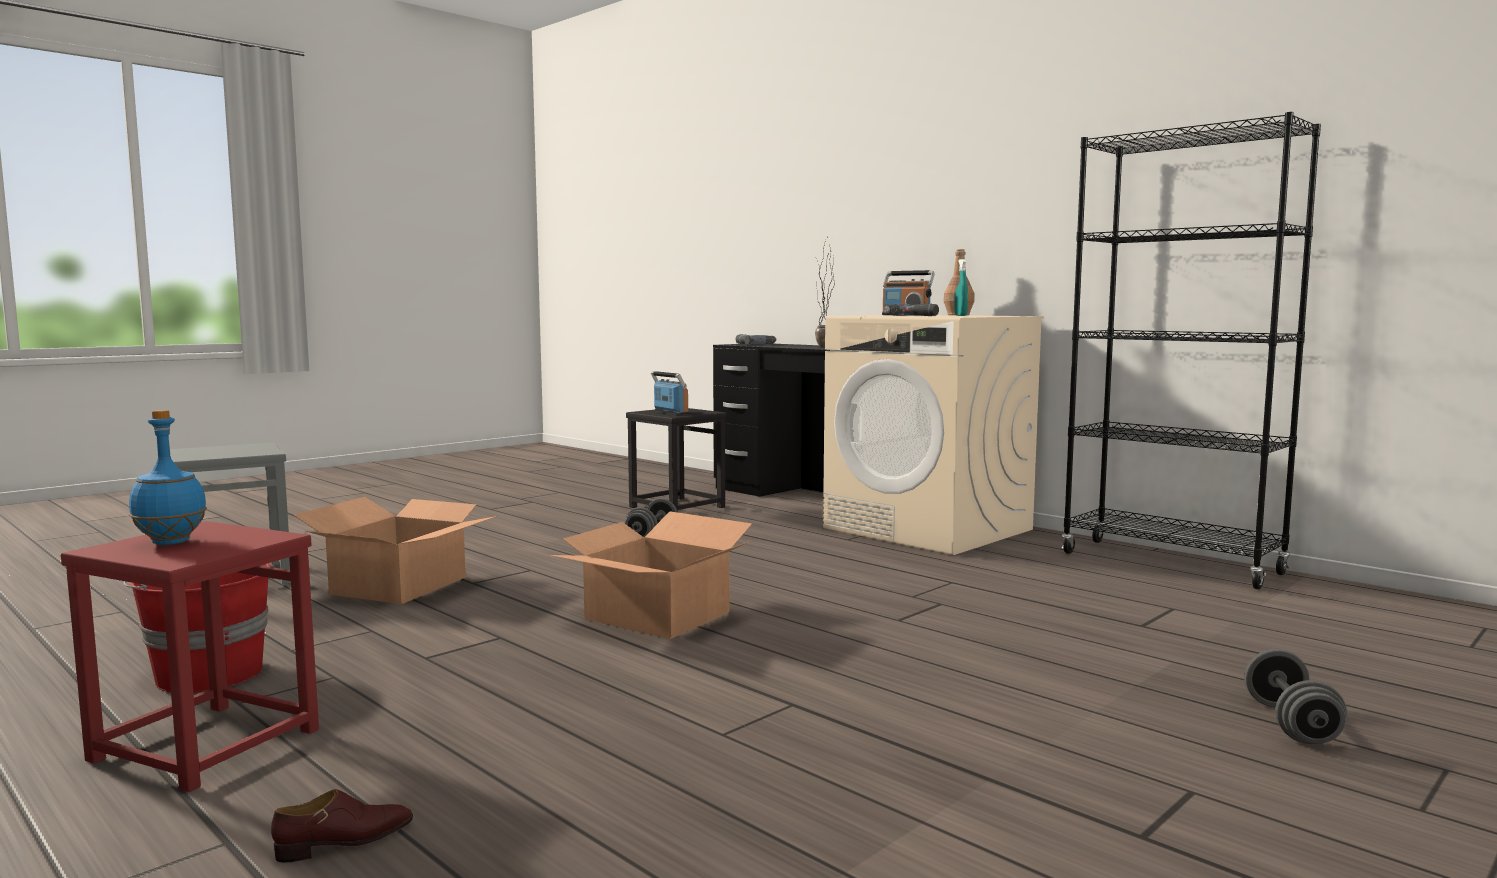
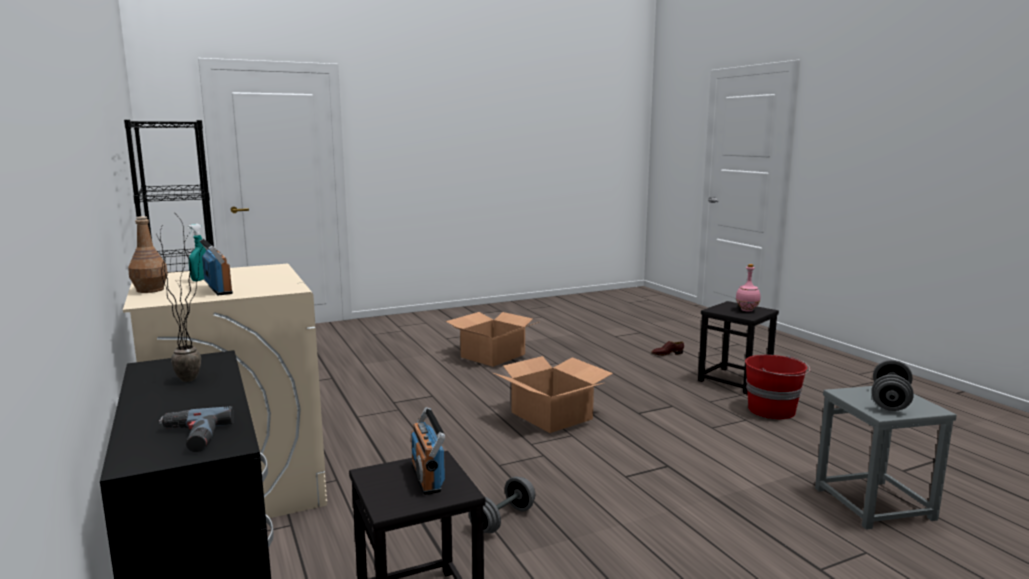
camera: 160 degrees left, 5 degrees up
red stool [61,521,319,792] -> black stool [698,301,779,394]
blue bottle [129,410,207,545] -> pink bottle [736,264,760,312]
cardboard box [294,497,497,604] -> cardboard box moved to [446,312,539,367]
power drill [884,304,939,316] -> none
grey dumbbell [1244,649,1347,744] -> grey dumbbell moved to [871,360,914,411]

